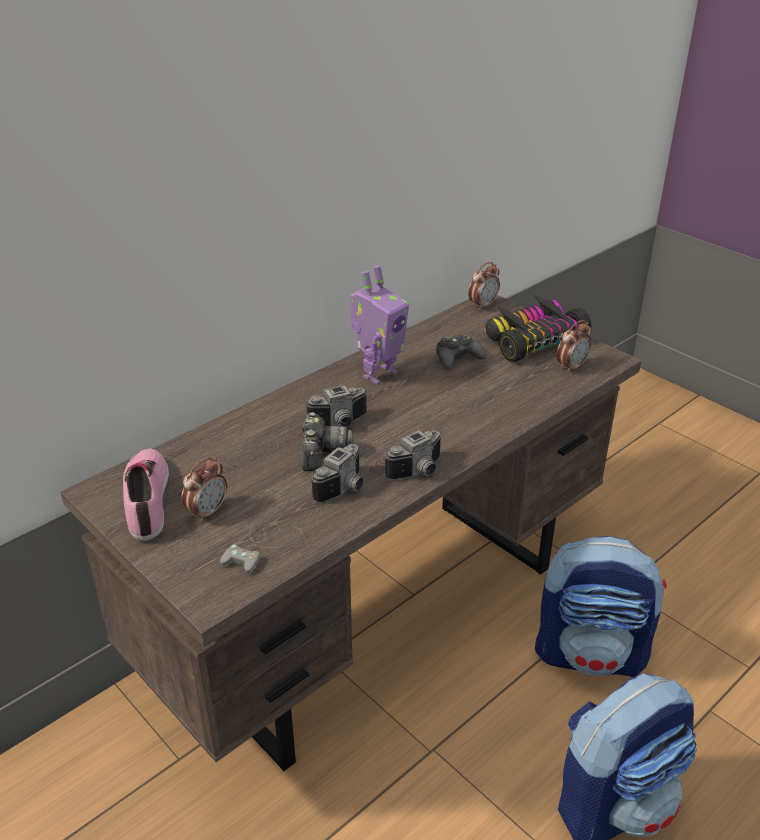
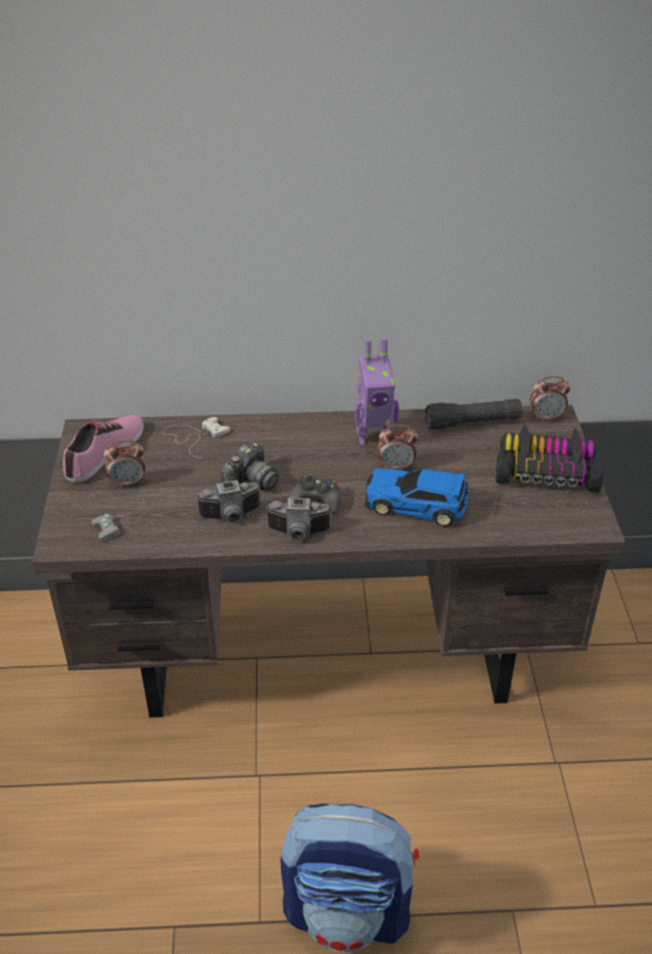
camera: 40 degrees right, 5 degrees up
camera [305,385,368,427] -> none
black game controller [436,335,487,369] -> black game controller moved to [288,474,340,515]
backpack [535,536,667,677] -> none
alarm clock [556,320,592,373] -> alarm clock moved to [378,425,418,470]
none -> white game controller [163,417,230,458]
none -> toy car [365,469,469,527]
none -> black flashlight [425,399,522,430]

